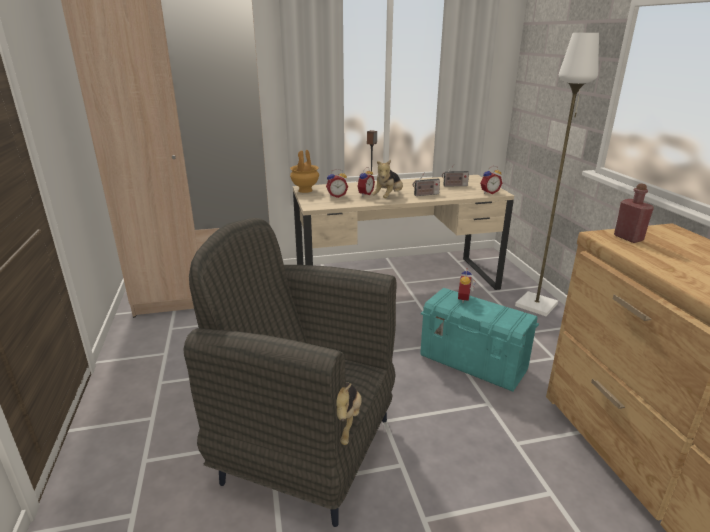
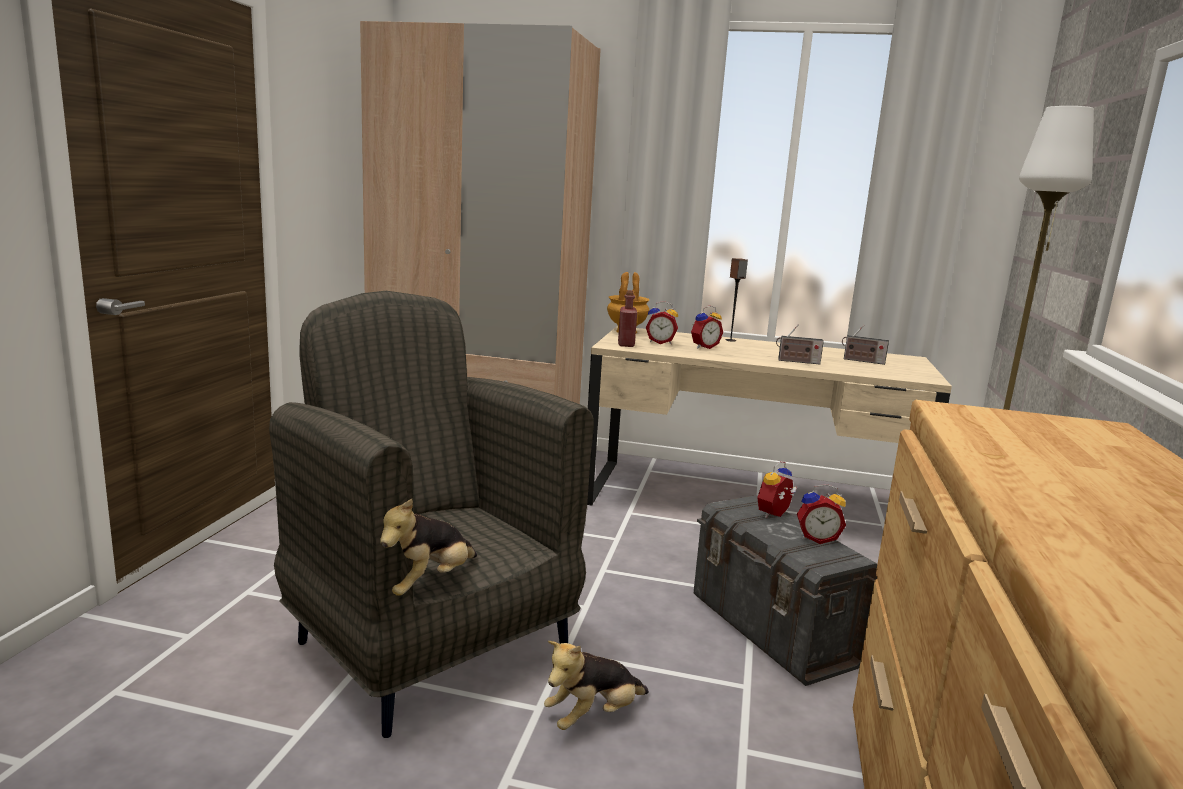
camera: 25 degrees right, 10 degrees down
plush toy [372,160,403,198] -> plush toy moved to [544,641,649,730]
turquoise storage box [420,288,539,392] -> grey storage box [694,495,877,686]
alarm clock [480,166,502,194] -> alarm clock moved to [797,484,846,544]
red bottle [614,184,654,243] -> red bottle moved to [618,290,637,347]

